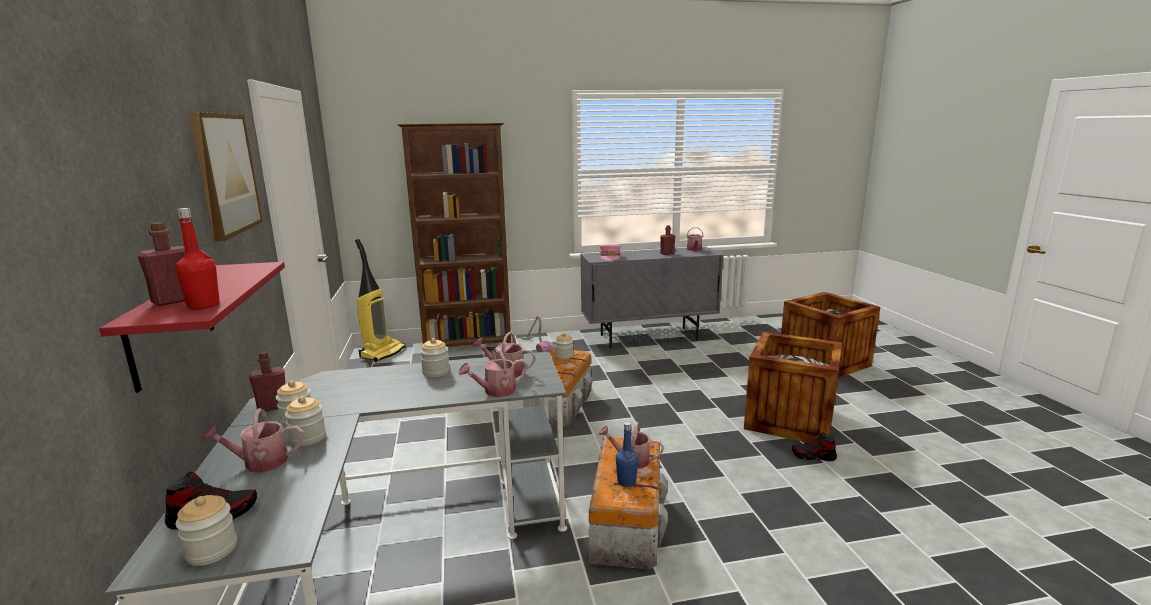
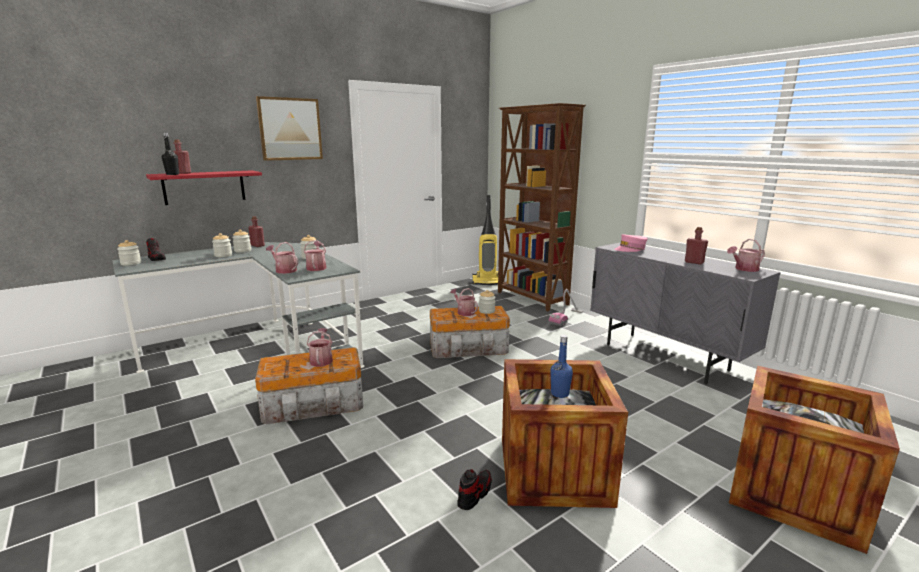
camera: 65 degrees right, 0 degrees up
red bottle [175,208,220,309] -> black bottle [162,132,179,175]
watering can [202,408,304,472] -> watering can moved to [450,288,478,316]
blue bottle [616,422,639,487] -> blue bottle moved to [550,335,573,398]
shoe [792,432,837,461] -> shoe turned 45 degrees clockwise [457,469,492,510]

